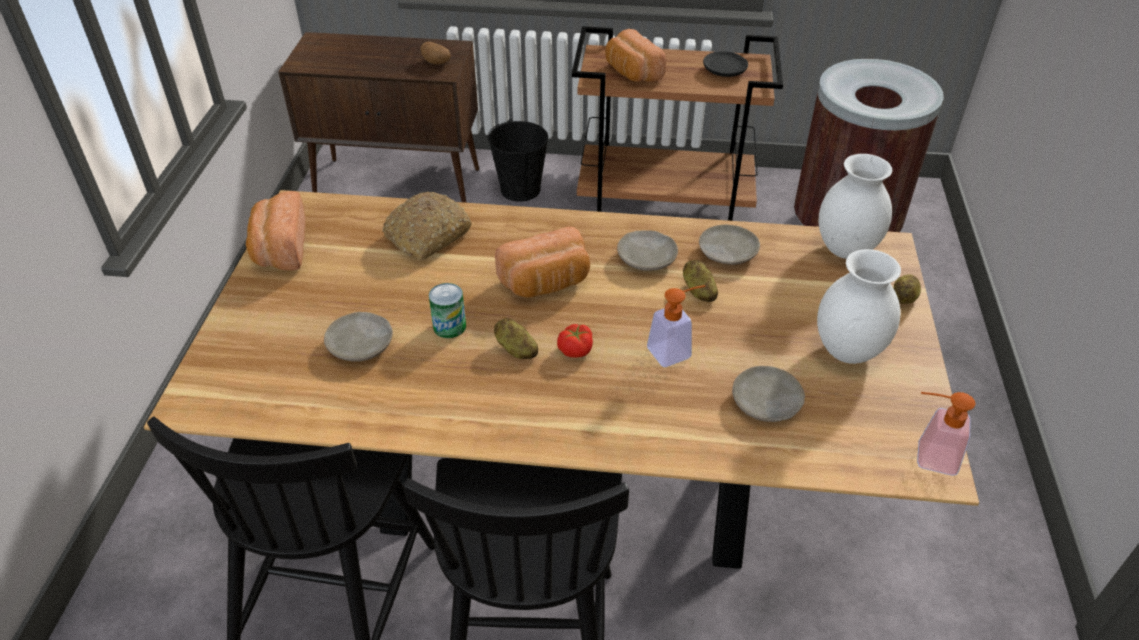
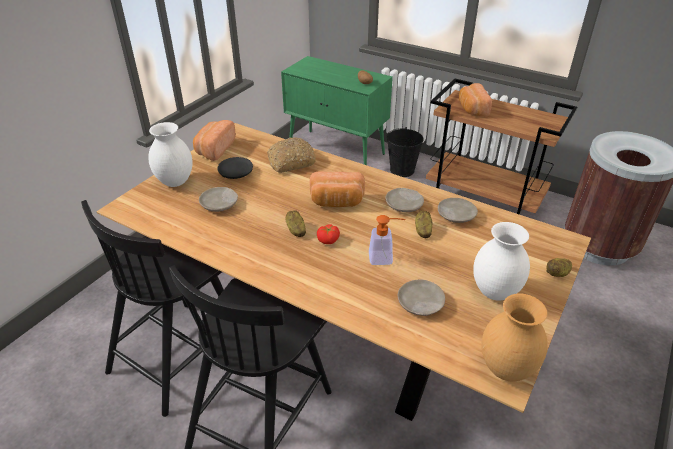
camera: 25 degrees right, 5 degrees down
brown cabinet [278,32,479,203] -> green cabinet [281,56,393,165]
can [429,283,466,338] -> none
black plate [703,51,748,77] -> black plate moved to [217,157,253,179]
white vase [819,154,892,259] -> white vase moved to [148,122,192,187]
soap dispenser [917,392,975,476] -> brown vase [482,294,548,381]

